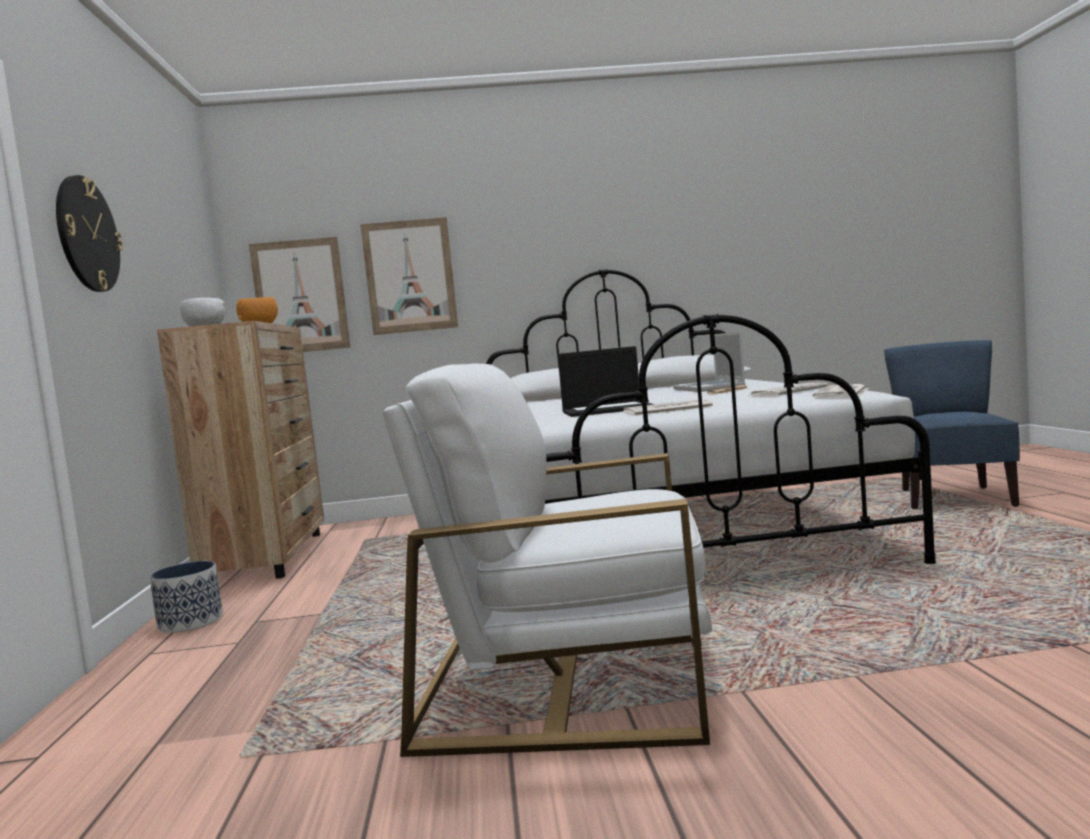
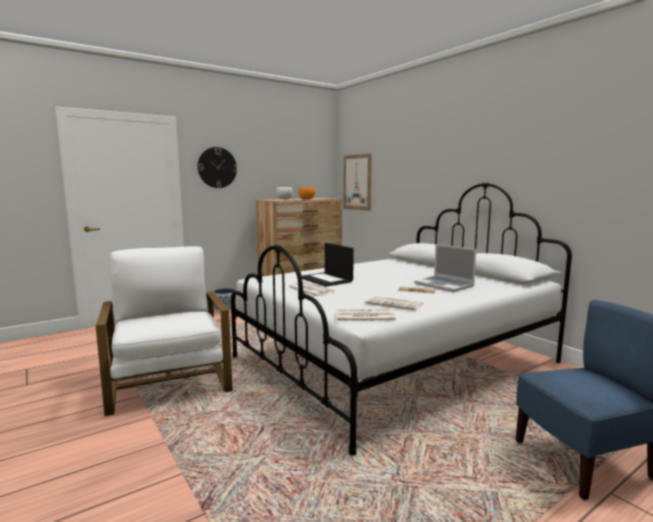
camera: 60 degrees right, 5 degrees up
picture [360,217,458,335] -> none
laptop [673,332,746,392] -> laptop turned 90 degrees counterclockwise [414,244,476,292]

